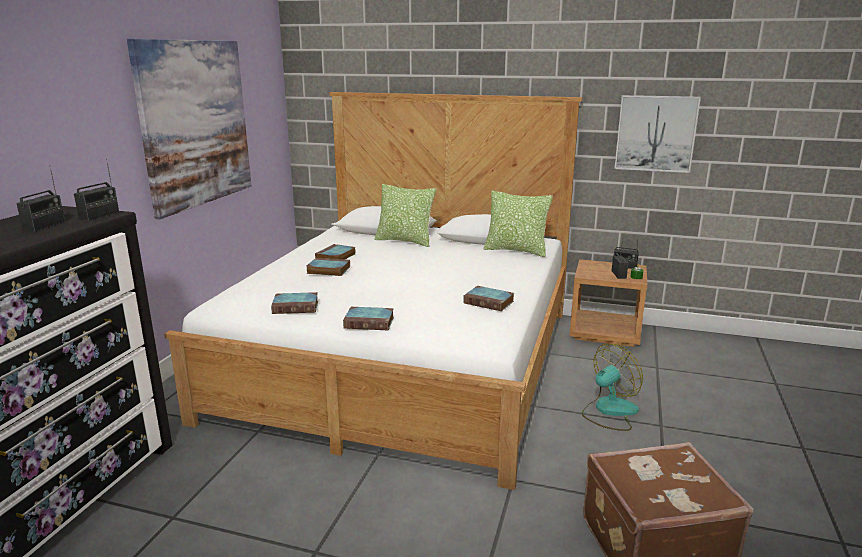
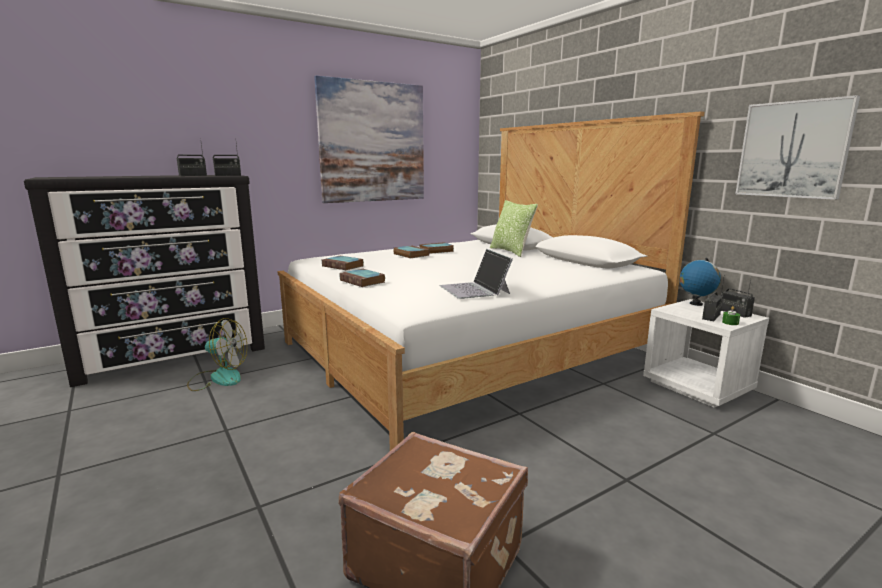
camera: 40 degrees right, 5 degrees down
book [463,286,514,311] -> laptop [440,249,513,299]
pillow [484,191,553,257] -> none
brown nightstand [569,259,647,347] -> white nightstand [643,299,769,408]
fan [582,344,643,431] -> fan moved to [187,318,247,391]
none -> globe [680,258,721,306]

